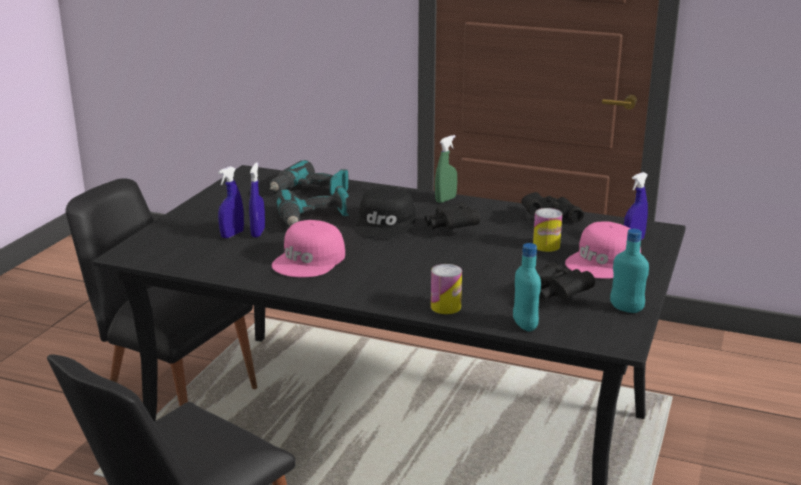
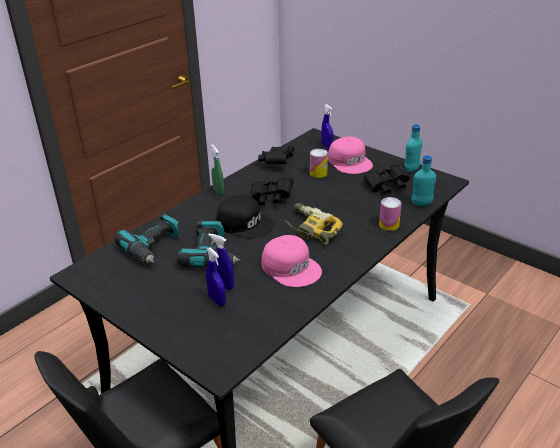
camera: 70 degrees left, 10 degrees up
none -> power drill [285,203,343,245]

